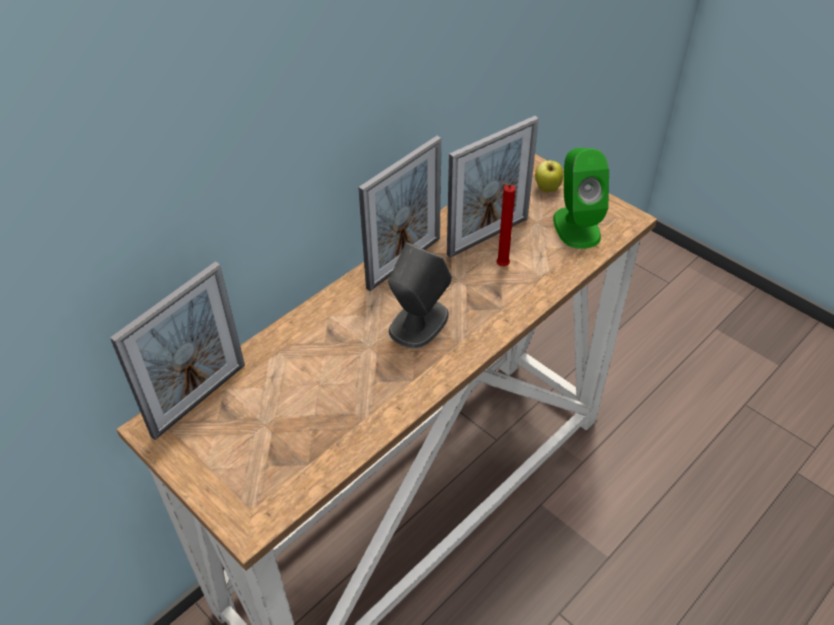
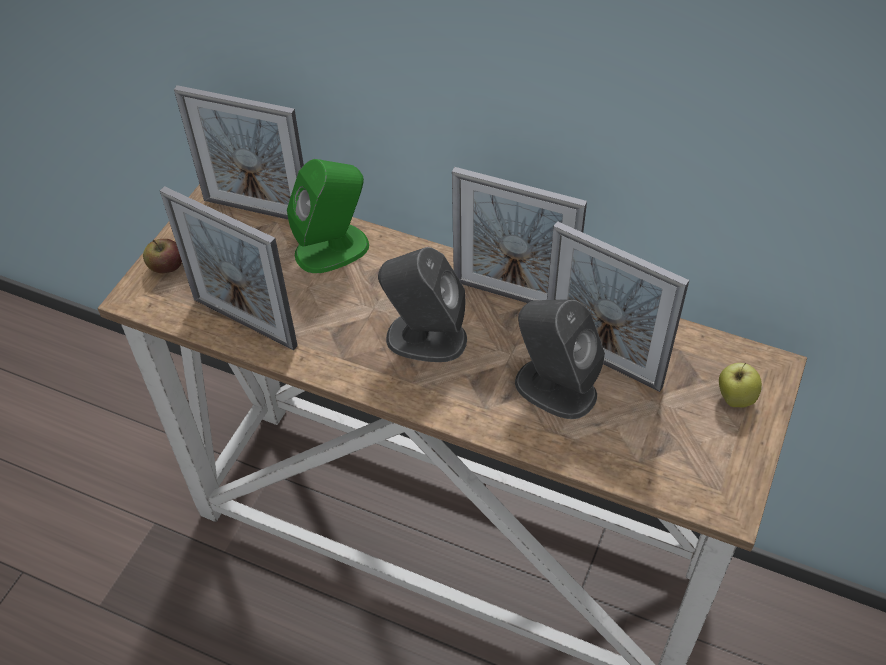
camera: 70 degrees right, 5 degrees up
red candle [496,183,516,266] -> grey speaker [515,300,605,419]
green speaker [553,148,609,249] -> green speaker moved to [287,159,369,273]
none -> apple [143,239,182,273]
none -> picture frame [160,186,298,350]

